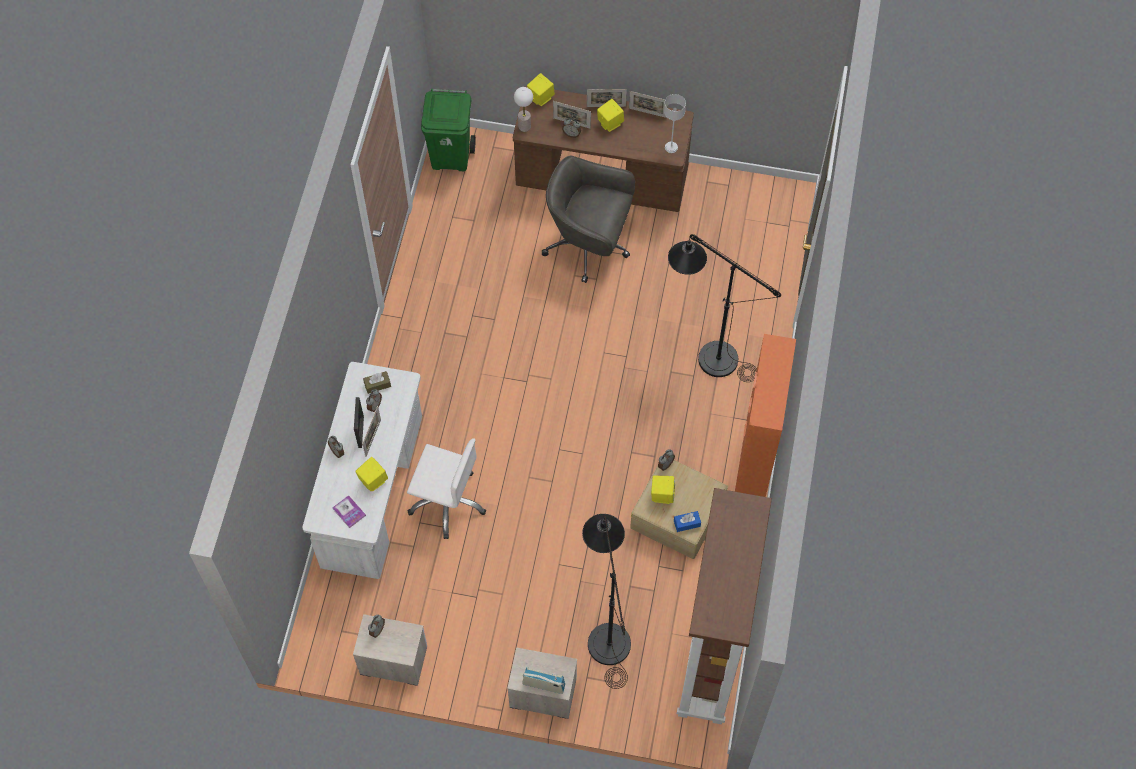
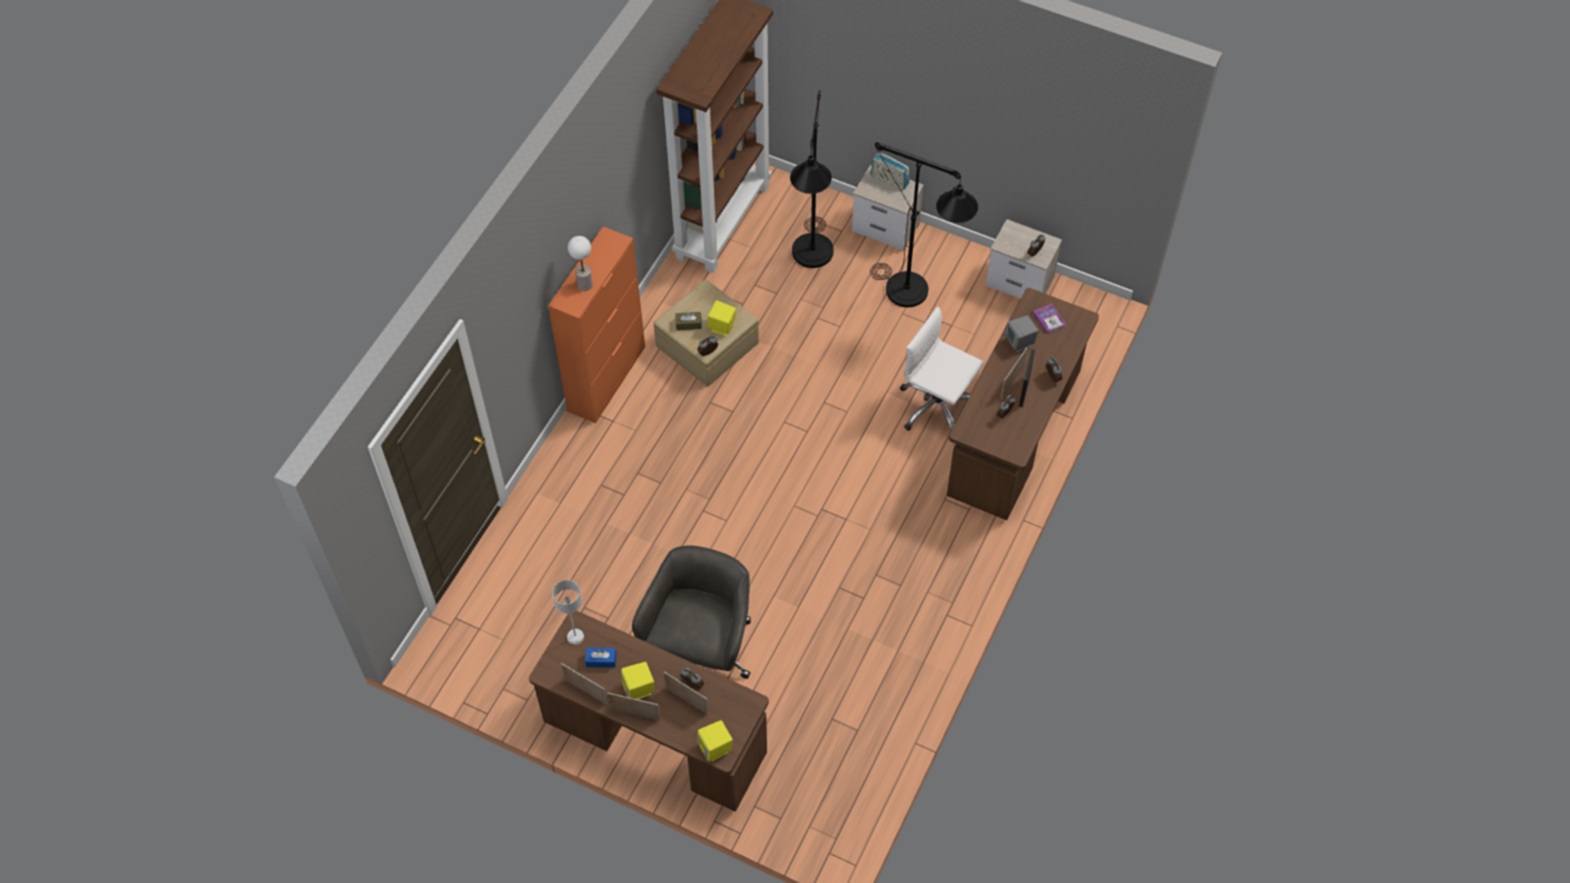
camera: 165 degrees left, 5 degrees down
white desk [302,362,422,579] -> brown desk [947,288,1099,520]
yellow speaker [356,457,388,491] -> grey speaker [1004,315,1038,353]
brown tissue box [363,371,391,394] -> brown tissue box moved to [675,312,702,330]
green trash can [421,89,475,171] -> none
table lamp [514,87,533,132] -> table lamp moved to [568,236,593,291]
grey office chair [542,156,635,283] -> grey office chair turned 105 degrees counterclockwise [632,545,751,679]
black floor lamp [668,234,781,382] -> black floor lamp moved to [870,142,978,307]
blue tissue box [674,511,701,532] -> blue tissue box moved to [585,647,617,668]

